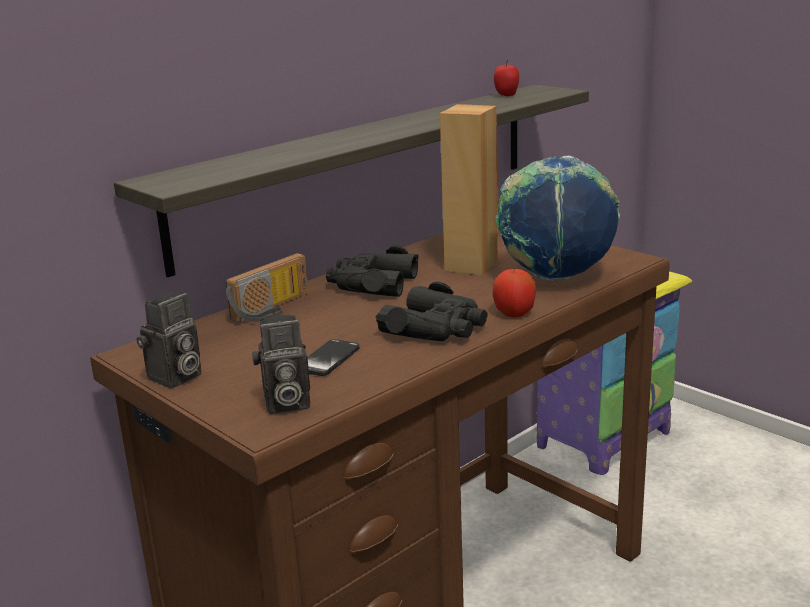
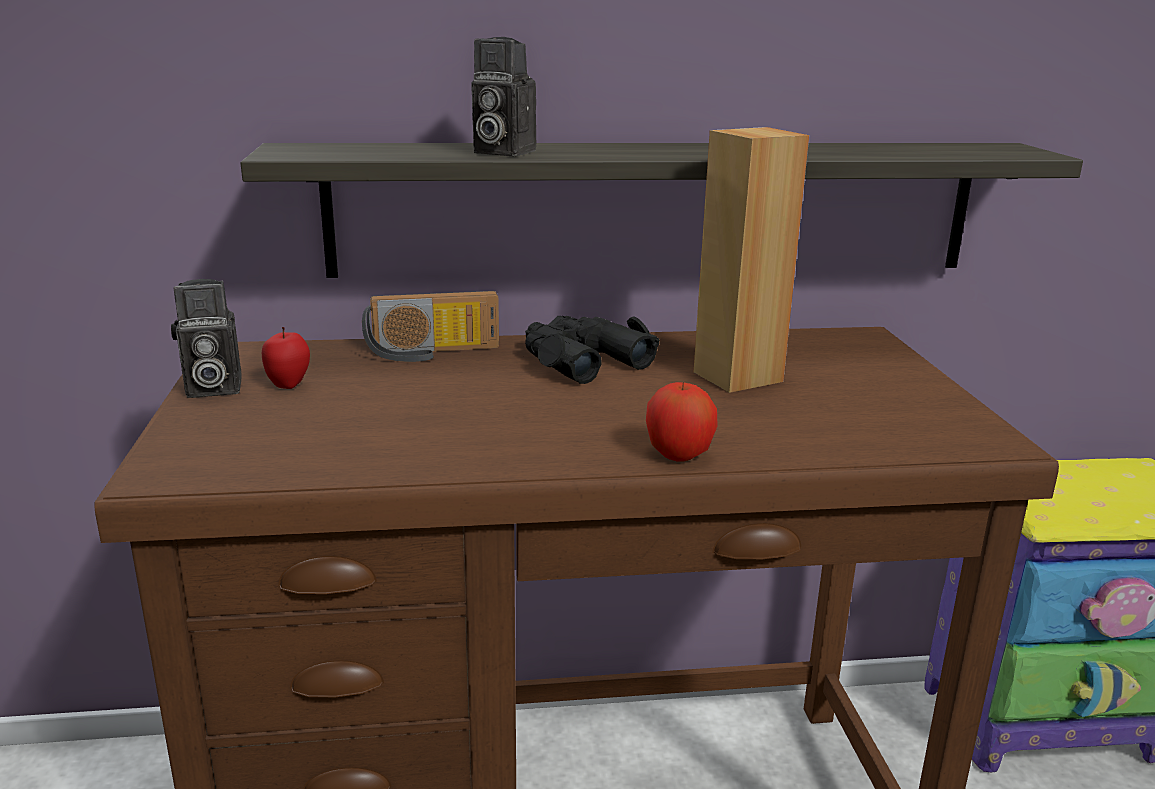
camera: 35 degrees right, 0 degrees up
camera [252,315,310,414] -> camera moved to [471,37,536,157]
phone [307,339,359,376] -> none
black binoculars [376,282,488,341] -> none
apple [494,60,519,96] -> apple moved to [262,327,310,389]
globe [496,156,620,281] -> none

